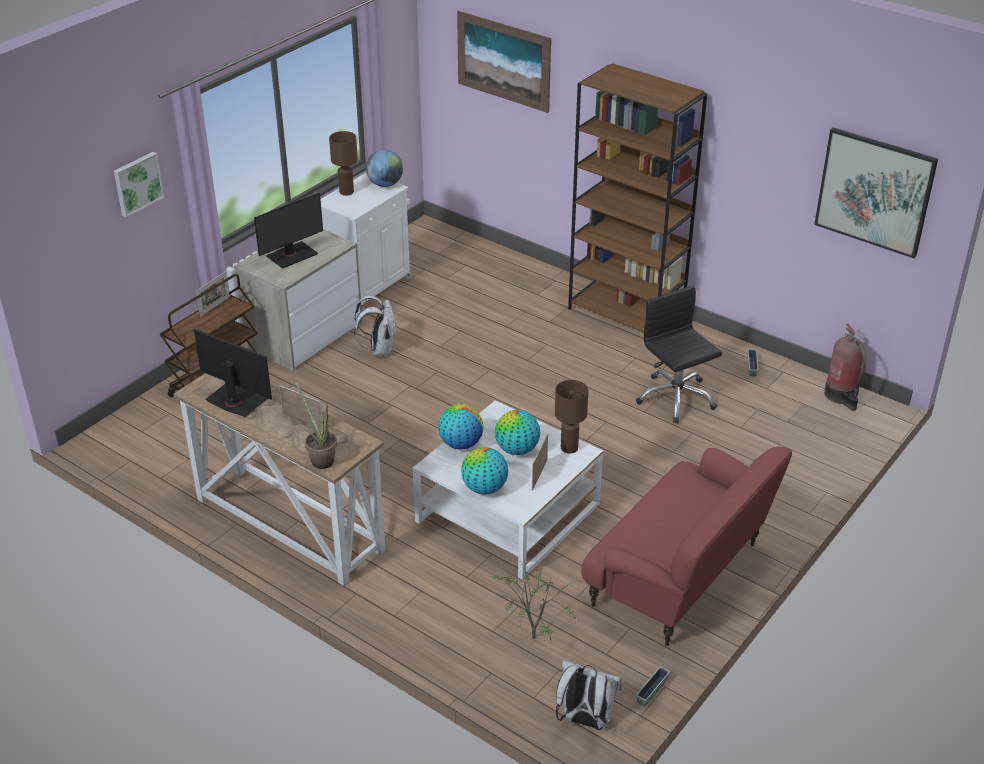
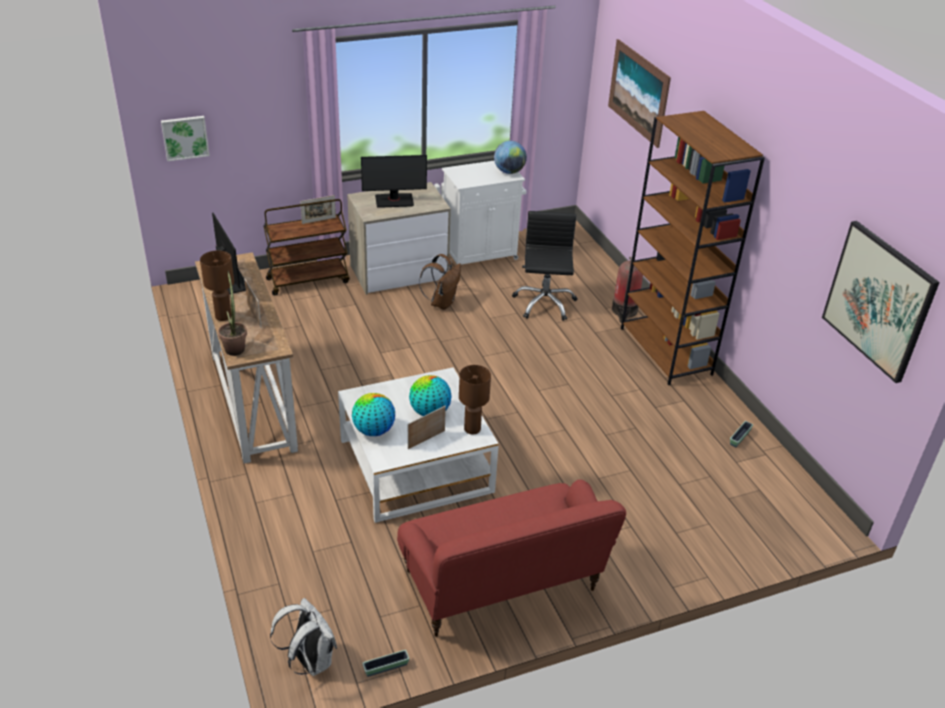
camera: 30 degrees right, 0 degrees up
picture [114,152,164,217] -> picture moved to [161,116,210,161]
brown table lamp [329,131,358,196] -> brown table lamp moved to [200,250,234,321]
white backpack [354,296,395,356] -> brown backpack [419,254,461,310]
globe [438,404,484,450] -> none
potted plant [490,559,579,641] -> none
black office chair [636,285,722,424] -> black office chair moved to [512,211,578,321]
fire extinguisher [824,323,866,411] -> fire extinguisher moved to [612,257,643,323]

